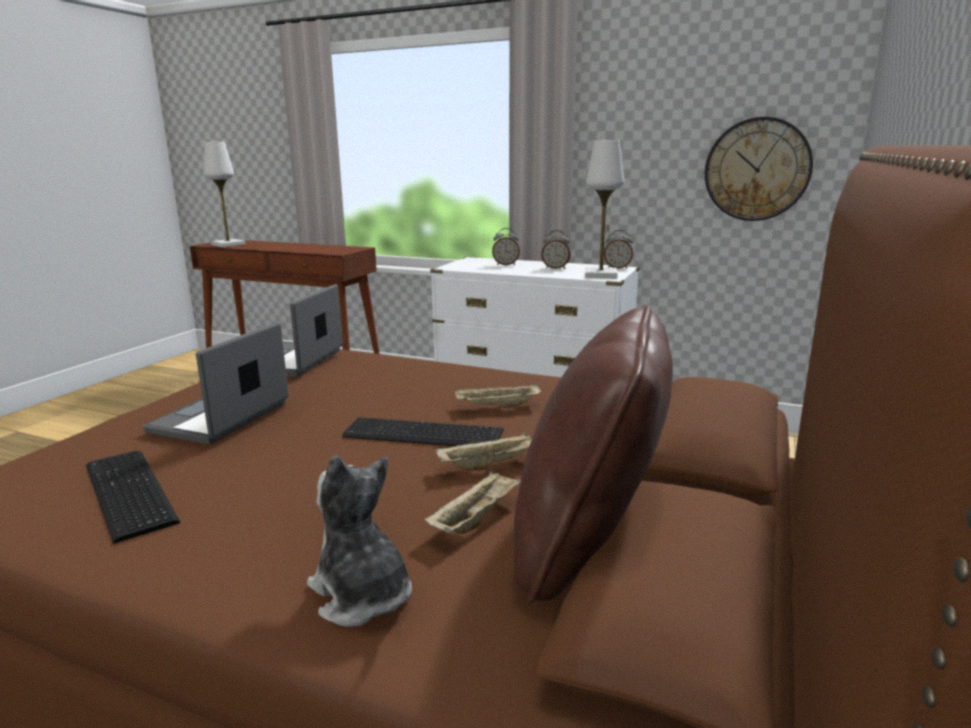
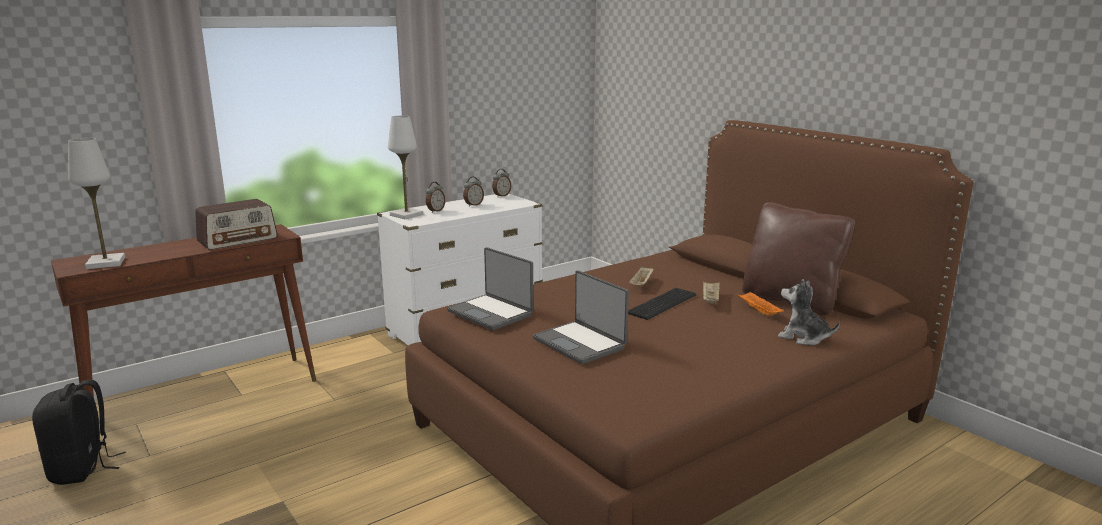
camera: 60 degrees left, 0 degrees up
keyboard [86,451,180,544] -> none
plush toy [307,455,412,627] -> plush toy turned 45 degrees clockwise [778,279,840,345]
beige tray [425,470,521,534] -> orange tray [738,291,784,316]
white table lamp [585,140,624,278] -> white table lamp moved to [388,116,423,219]
wall clock [705,117,813,221] -> none
none -> black backpack [32,380,126,485]
none -> radio [195,199,278,250]

